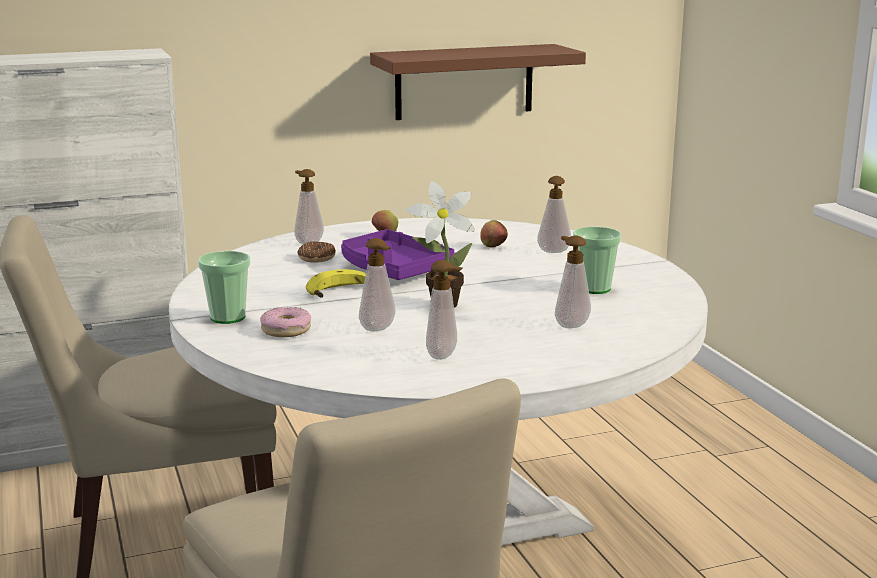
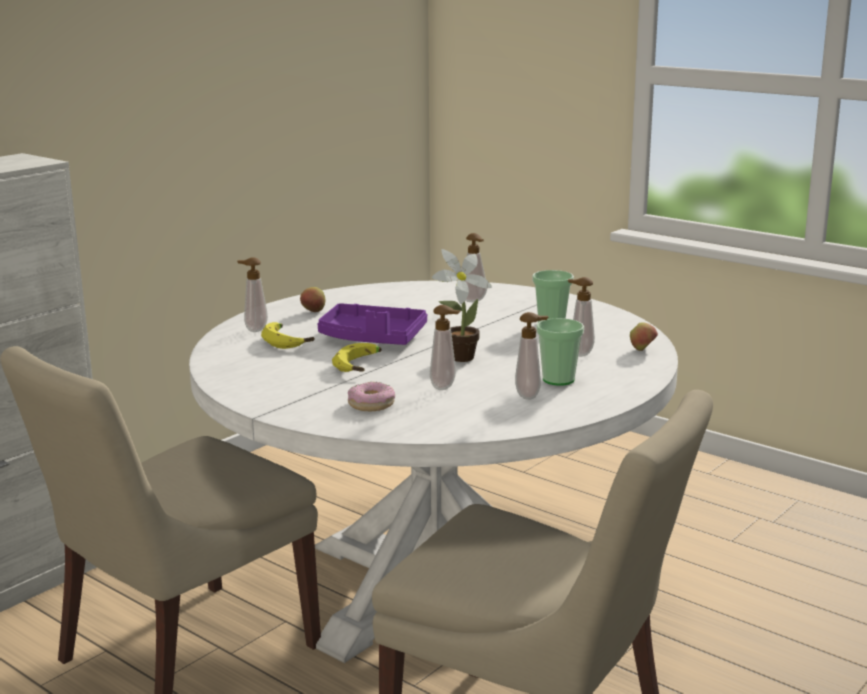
camera: 30 degrees left, 0 degrees up
cup [198,251,251,324] -> cup moved to [536,318,584,386]
donut [297,241,336,263] -> banana [261,322,315,349]
brown shelf [370,44,586,120] -> none
apple [480,220,508,248] -> apple moved to [630,322,658,351]

